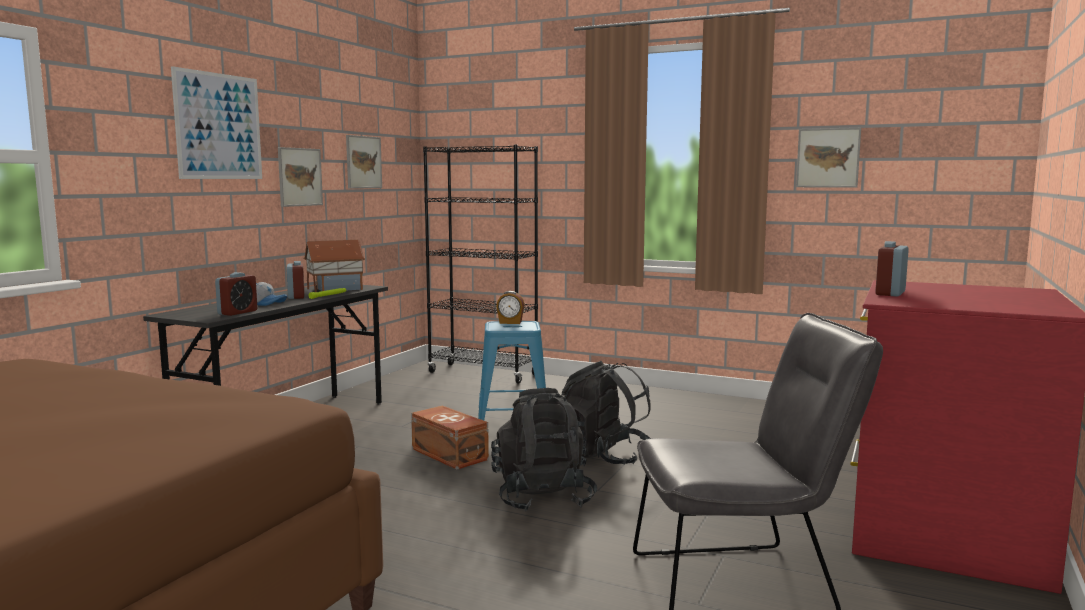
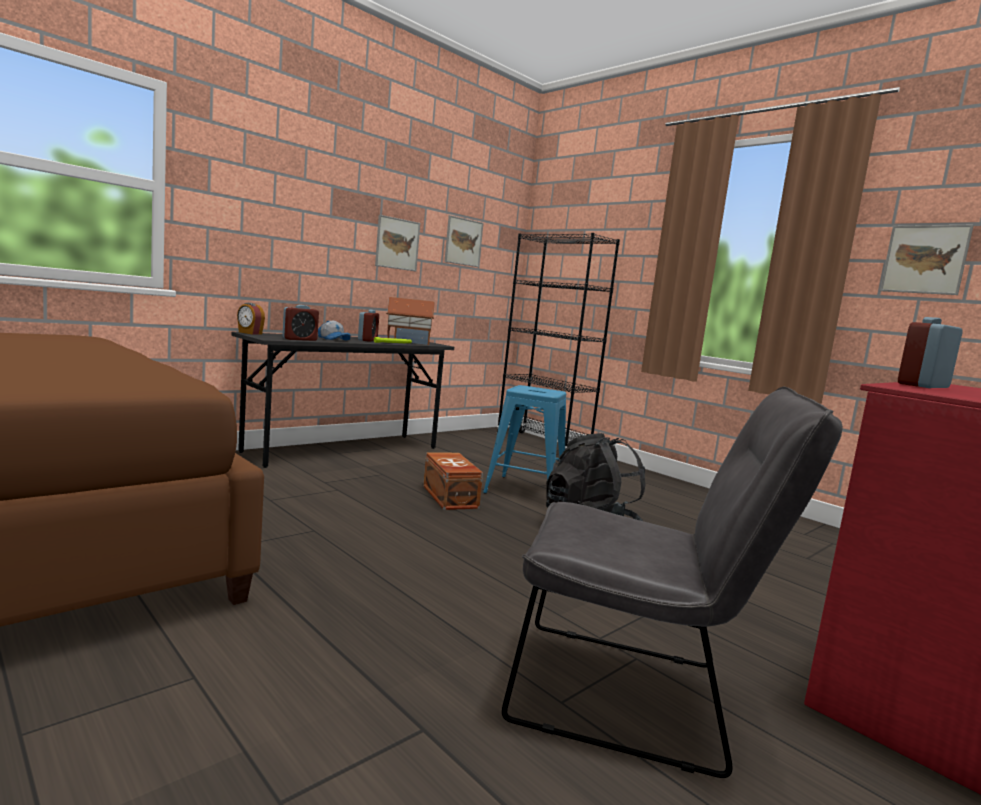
camera: 20 degrees right, 0 degrees up
picture [171,66,262,179] -> none
black backpack [491,388,597,511] -> none
alarm clock [496,291,524,324] -> alarm clock moved to [237,303,265,335]

